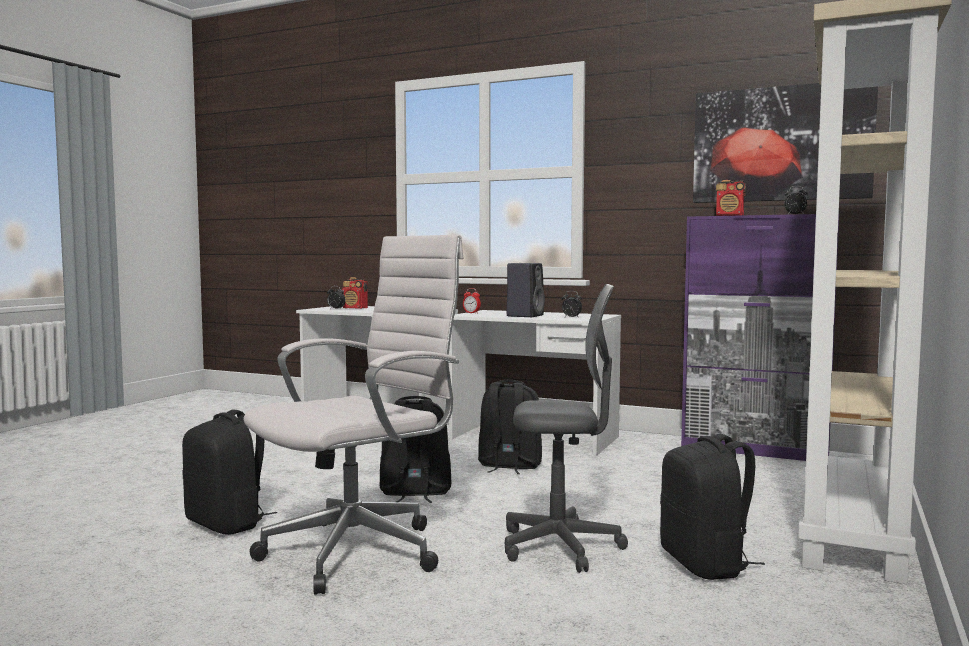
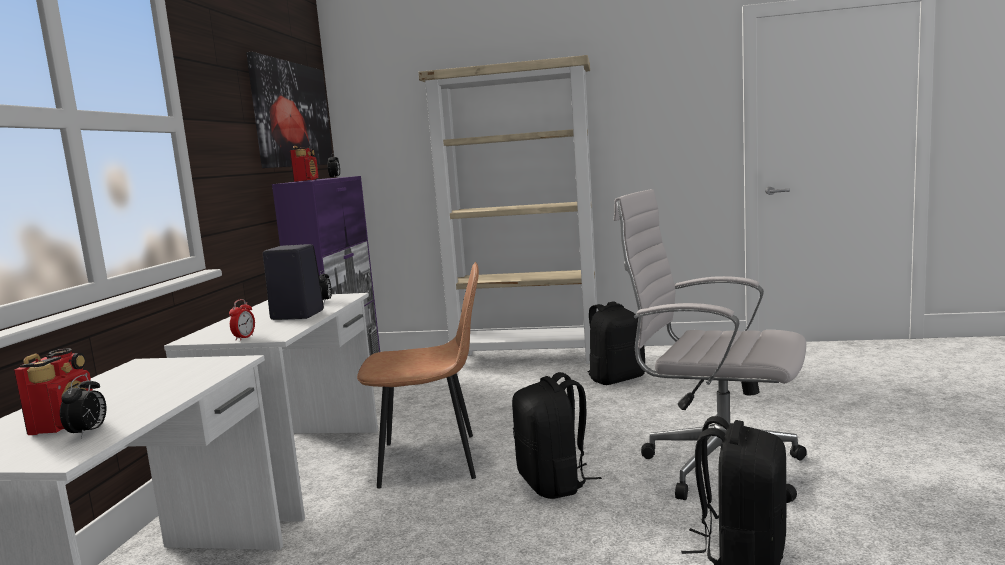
camera: 105 degrees left, 5 degrees up
black backpack [478,380,542,474] -> brown chair [357,262,479,488]
grey office chair [505,284,628,573] -> none

